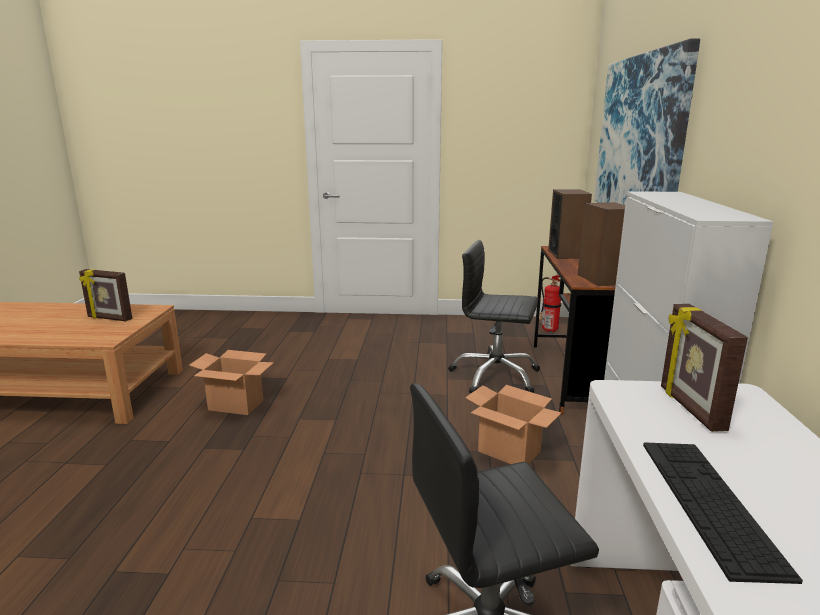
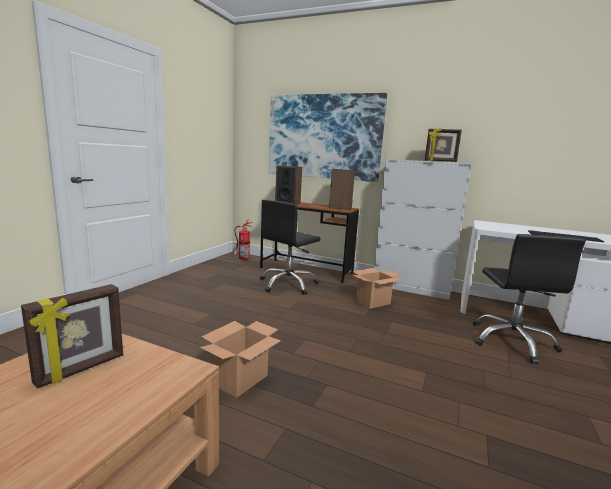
camera: 70 degrees left, 5 degrees down
picture frame [661,304,748,432] -> picture frame moved to [425,127,462,162]

